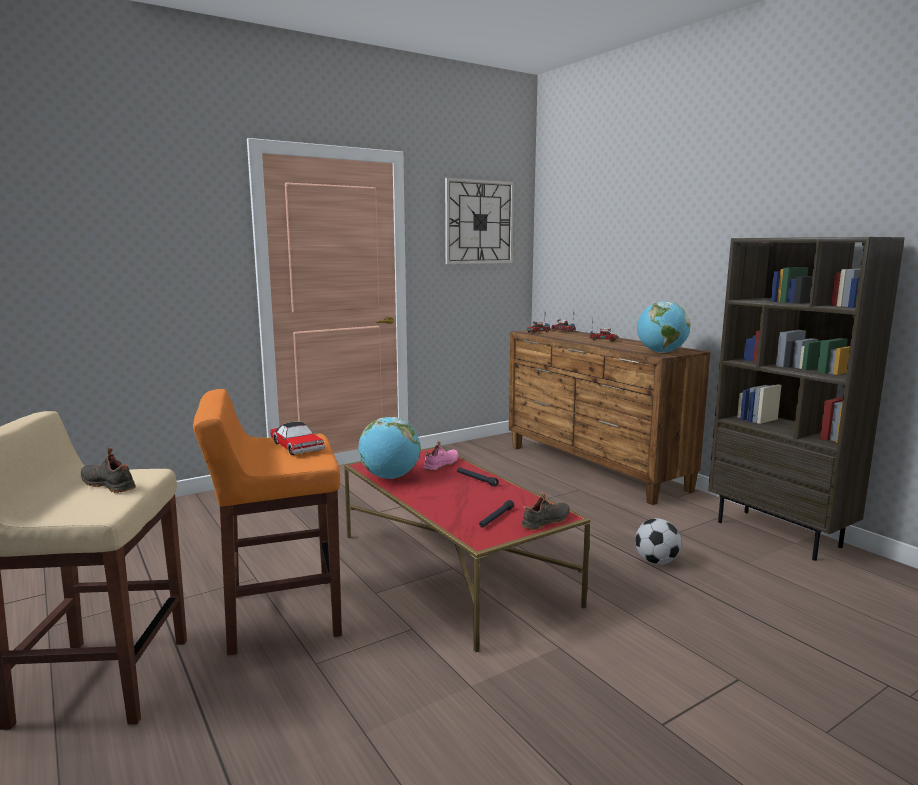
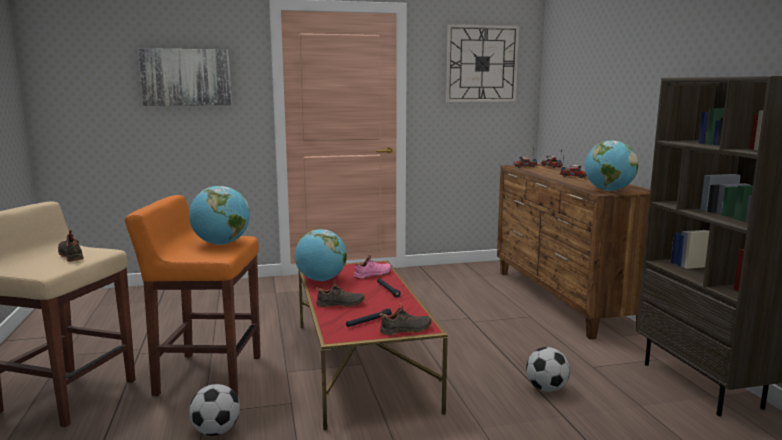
camera: 20 degrees right, 0 degrees up
toy car [270,422,325,455] -> globe [189,186,250,245]
none -> picture [138,48,232,106]
none -> football [189,384,240,436]
none -> black shoe [316,280,365,307]

